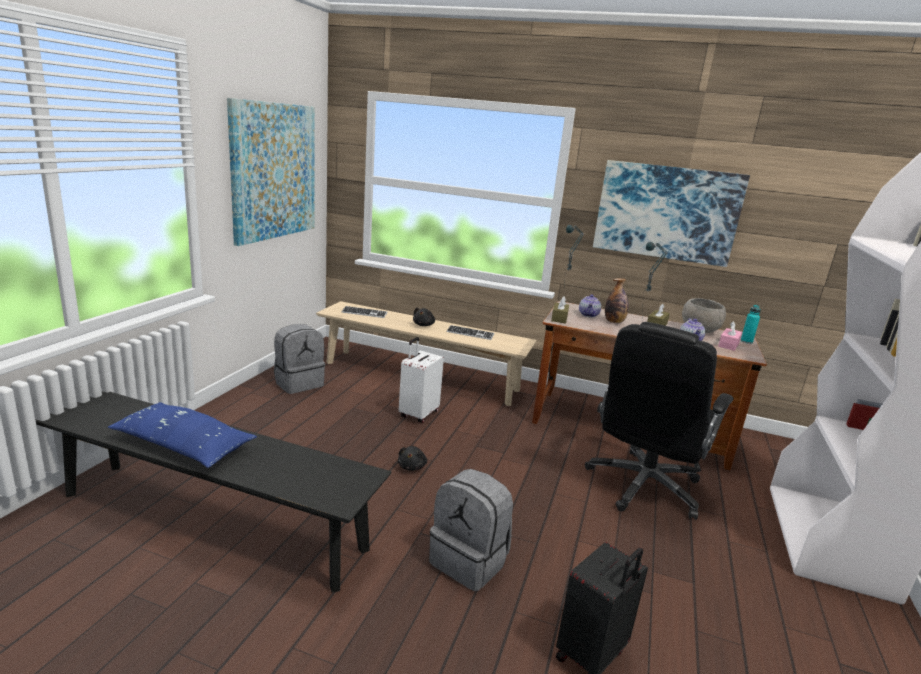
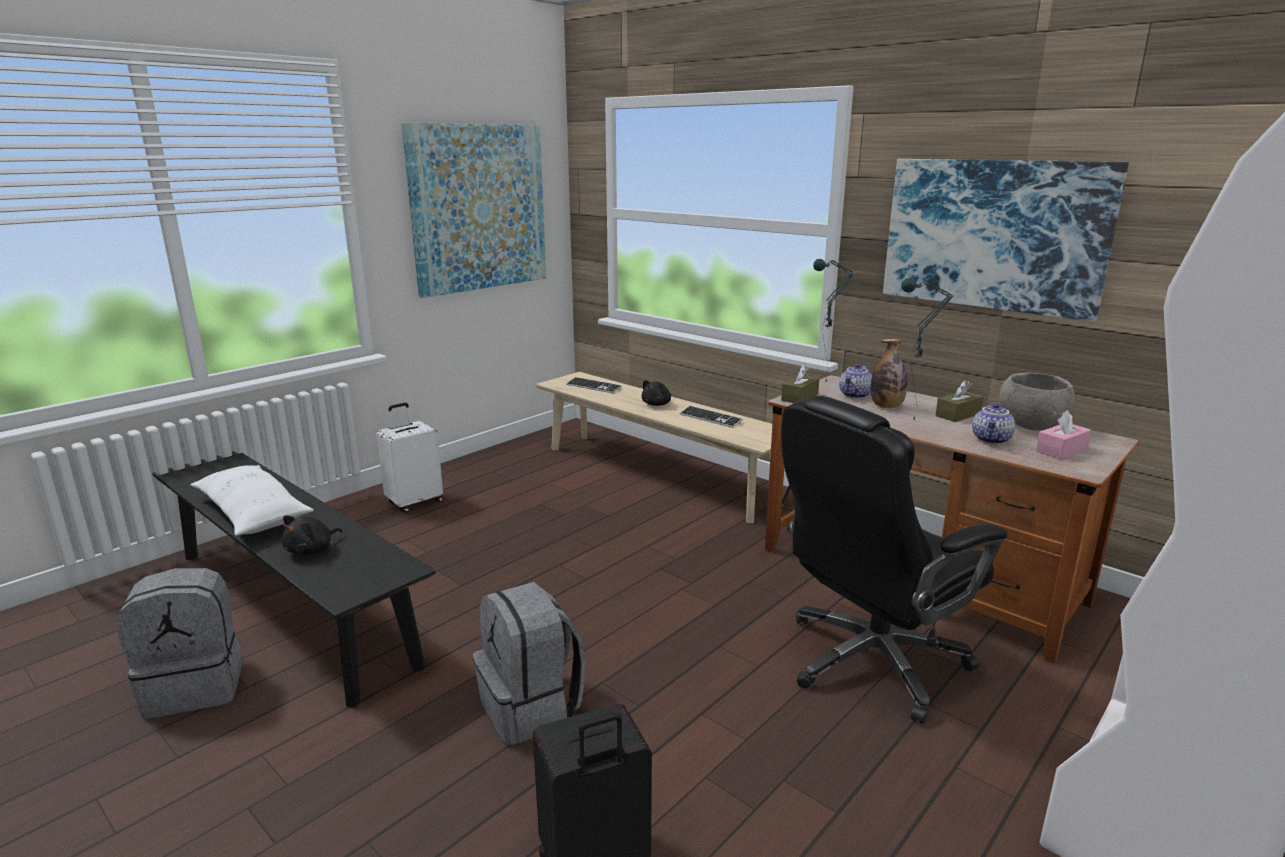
camera: 25 degrees right, 0 degrees up
blue pillow [108,402,257,468] -> white pillow [190,465,314,536]
grey backpack [274,324,325,394] -> grey backpack moved to [117,568,242,719]
black plush toy [398,446,427,471] -> black plush toy moved to [282,515,342,555]
white suitcase [399,337,444,423] -> white suitcase moved to [377,403,444,513]
turquoise bottle [741,305,761,344] -> none

